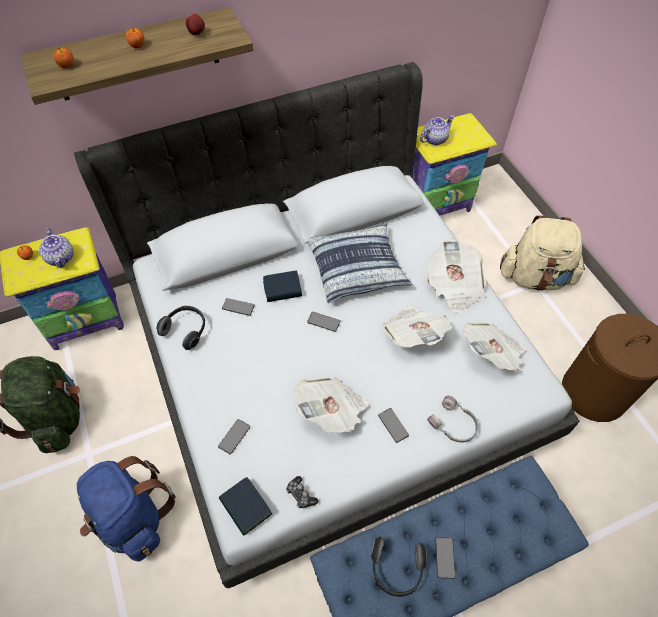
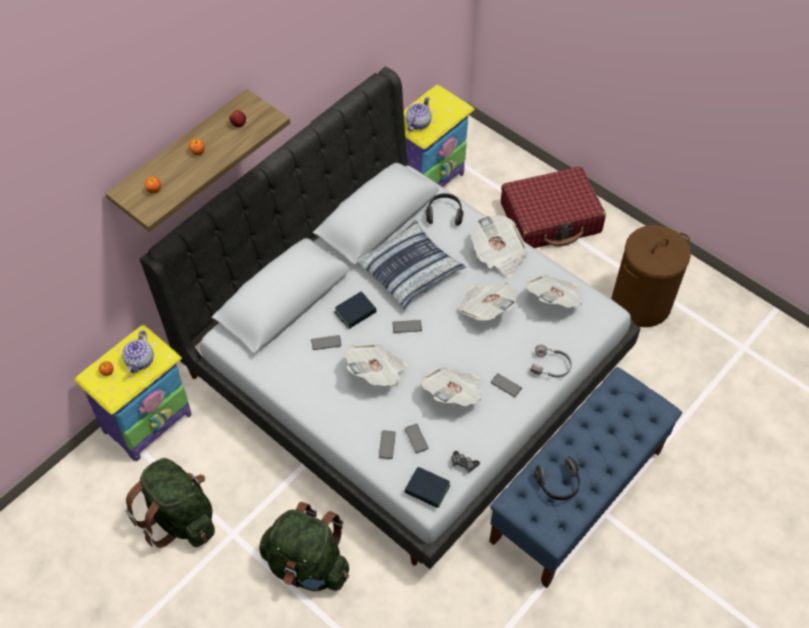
camera: 25 degrees left, 0 degrees up
teapot [39,228,74,267] -> teapot turned 60 degrees clockwise [122,330,154,373]
blue backpack [77,456,176,561] -> green backpack [259,502,349,591]
headphones [156,306,205,350] -> headphones moved to [426,193,464,226]
phone [436,537,455,579] -> phone moved to [405,424,429,453]
beige backpack [500,216,585,291] -> red suitcase [501,166,606,248]
none -> newspaper [344,344,409,386]

